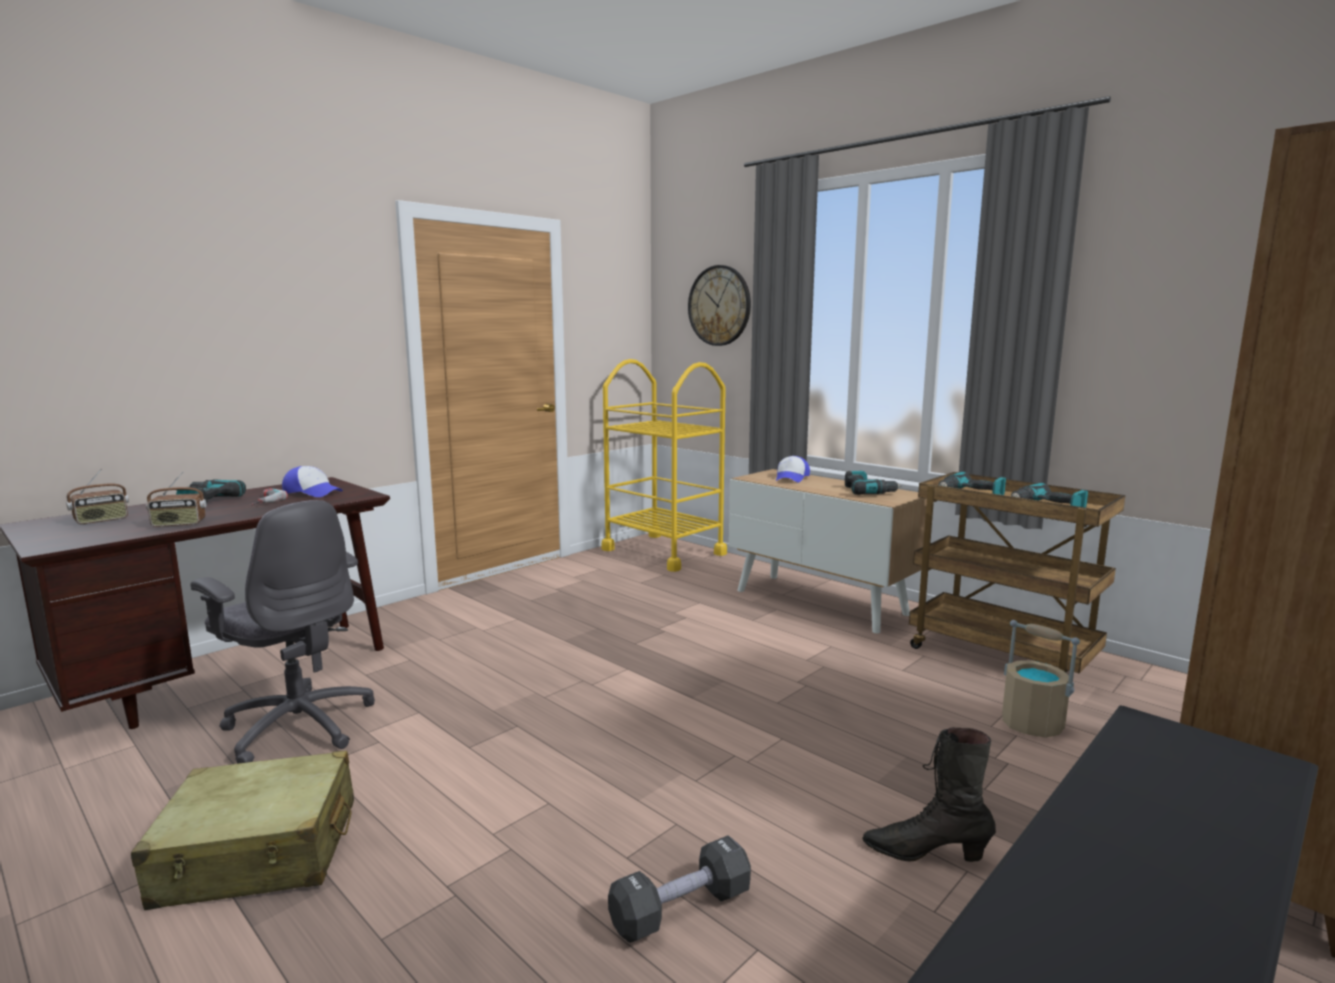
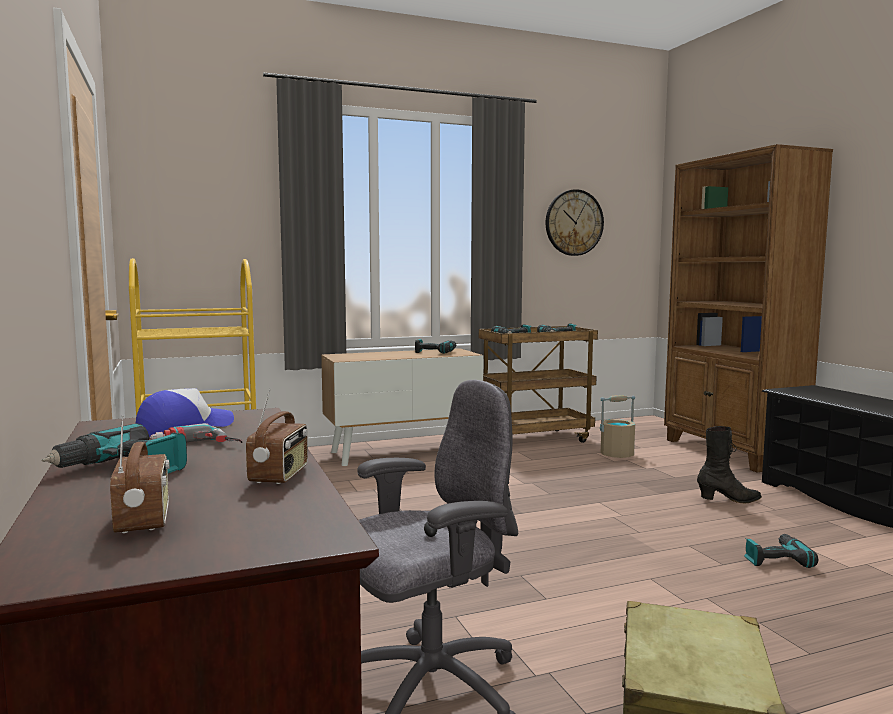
camera: 65 degrees left, 5 degrees down
black dumbbell [608,835,751,943] -> power drill [744,534,818,568]
wall clock [688,265,751,346] -> wall clock moved to [546,189,604,256]
cap [776,456,810,482] -> none
black boot [862,727,996,862] -> black boot turned 135 degrees counterclockwise [697,426,762,503]

